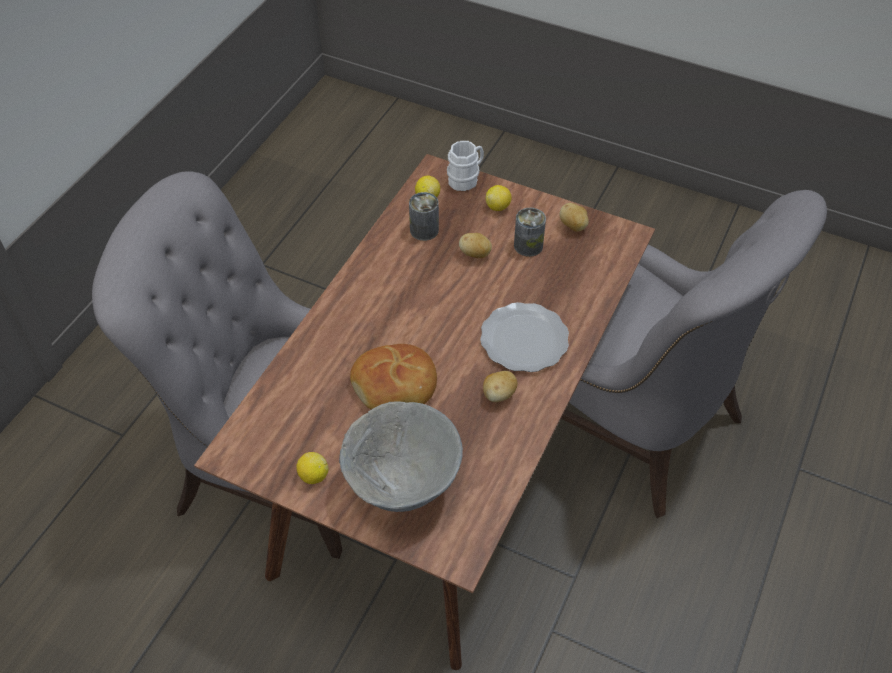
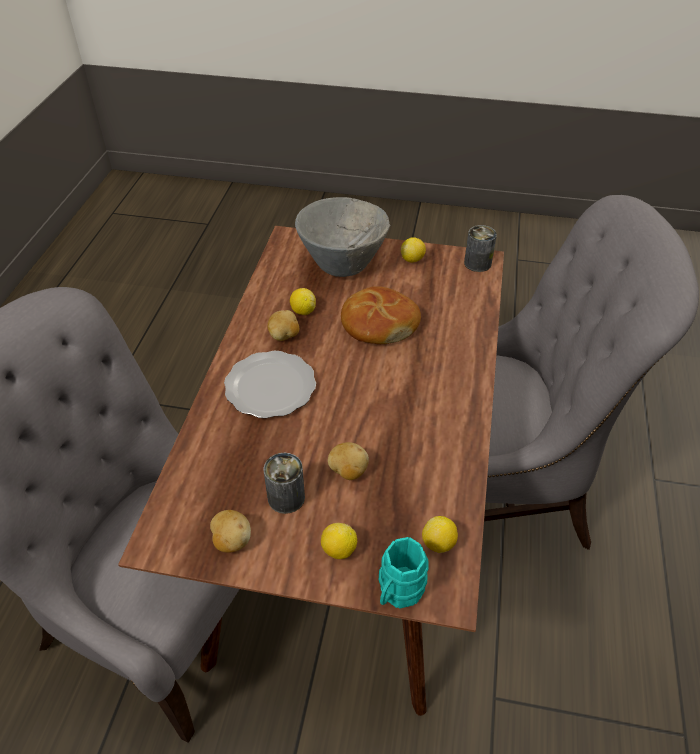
camera: 165 degrees right, 5 degrees down
can [409,192,439,241] -> can moved to [464,225,497,272]
white mug [447,141,484,191] -> turquoise mug [379,537,429,609]
none -> lemon [290,288,316,315]

